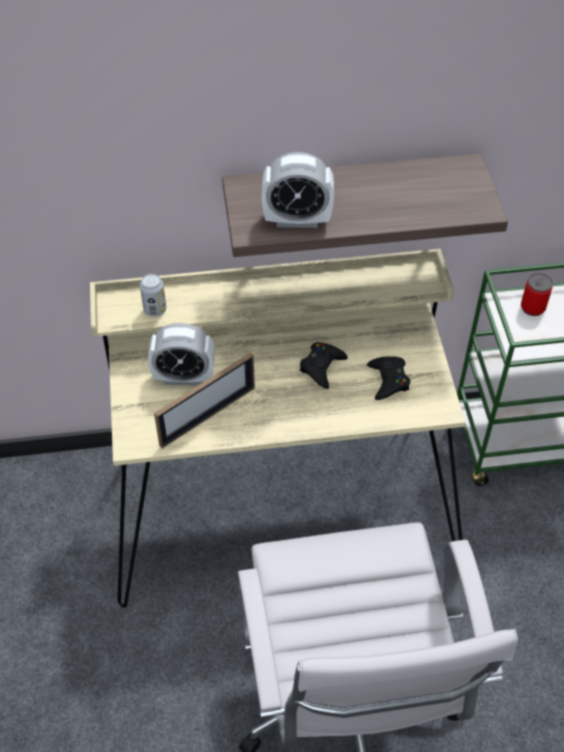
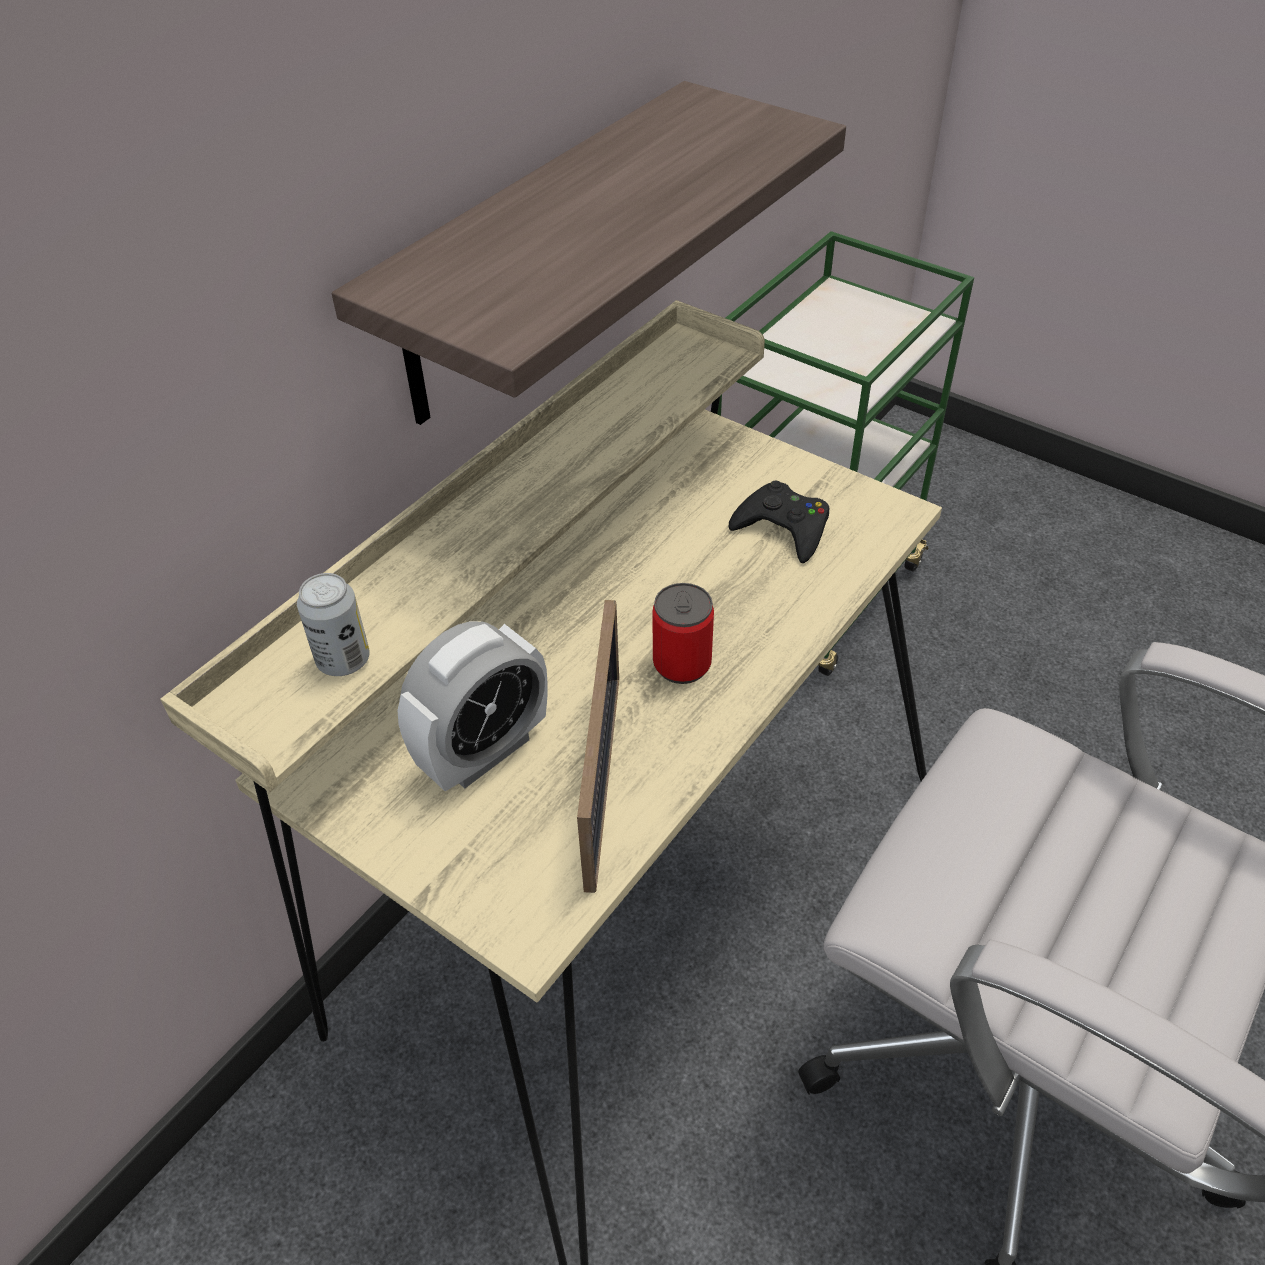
camera: 45 degrees left, 5 degrees down
alarm clock [261,152,334,228] -> none
black game controller [300,342,348,389] -> none
can [521,273,553,316] -> can moved to [652,583,714,684]

